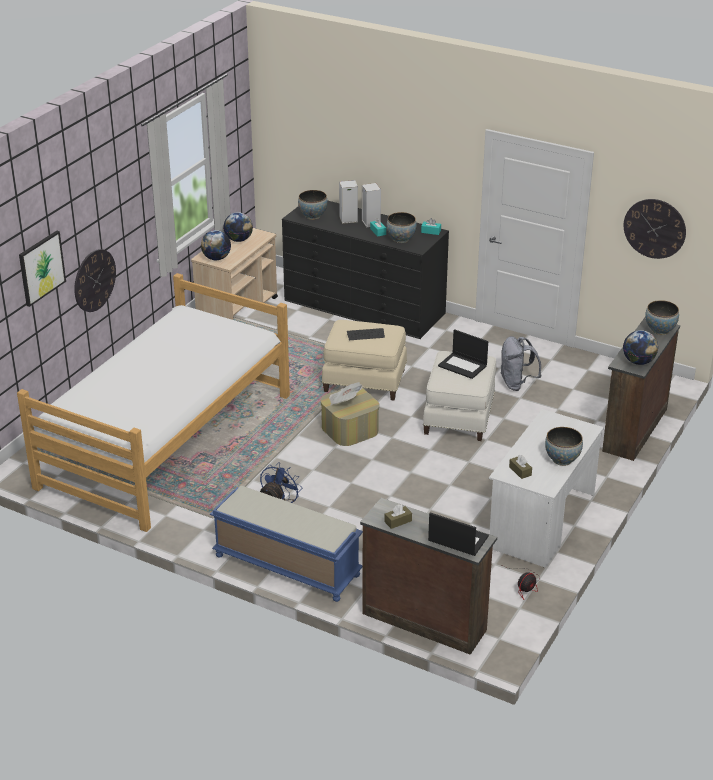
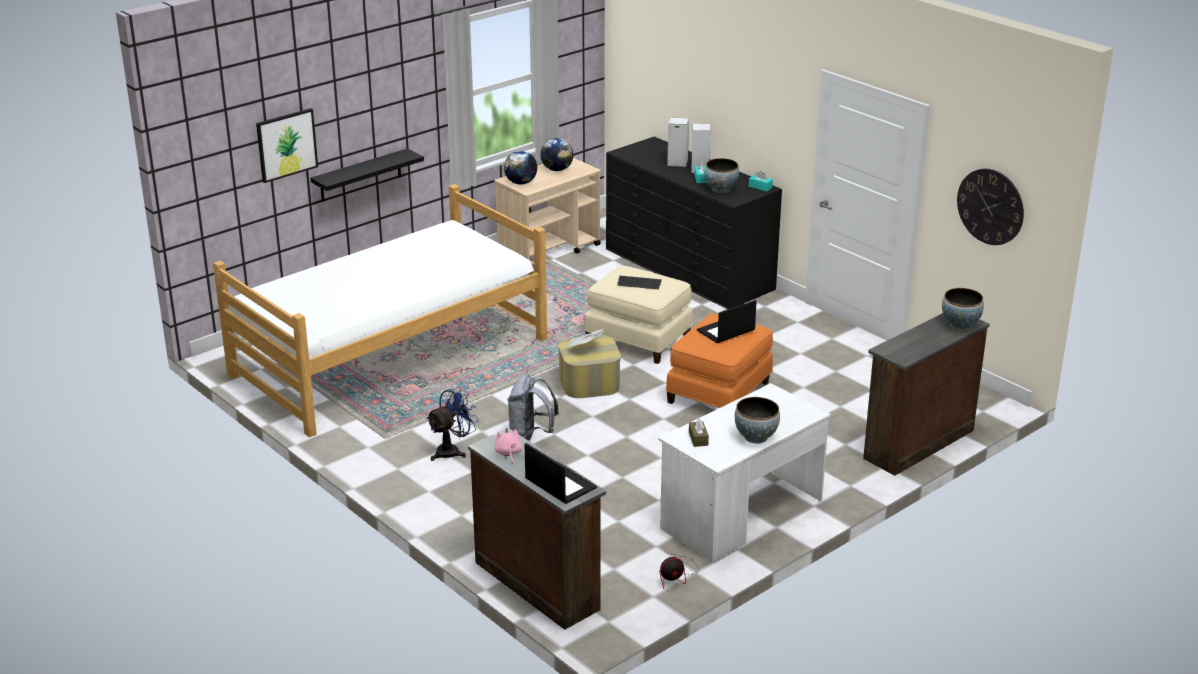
camera: 20 degrees right, 5 degrees down
wall clock [74,249,116,312] -> black shelf [310,148,424,202]
blue bench [210,486,363,602] -> none
bowl [298,190,328,220] -> none
brown tissue box [384,504,412,529] -> pink plush toy [495,428,522,464]
white ottoman [423,351,496,441] -> orange ottoman [666,314,773,408]
laptop [438,329,488,379] -> laptop turned 90 degrees clockwise [697,300,757,343]
grey backpack [500,336,541,391] -> grey backpack moved to [507,374,559,441]
globe [623,330,658,365] -> none

